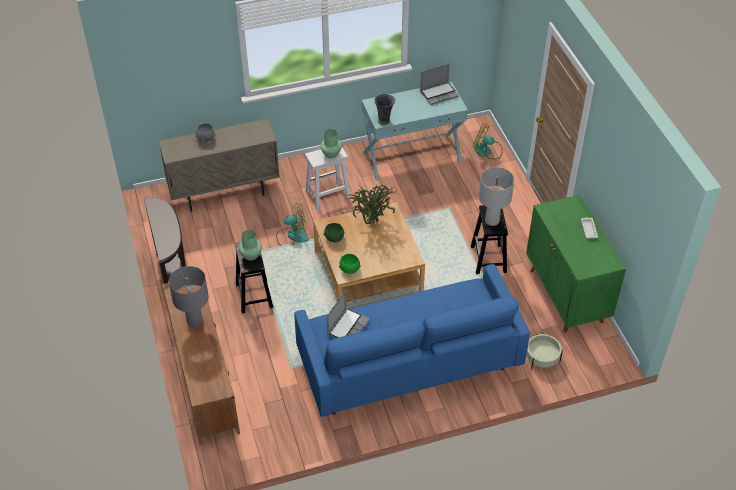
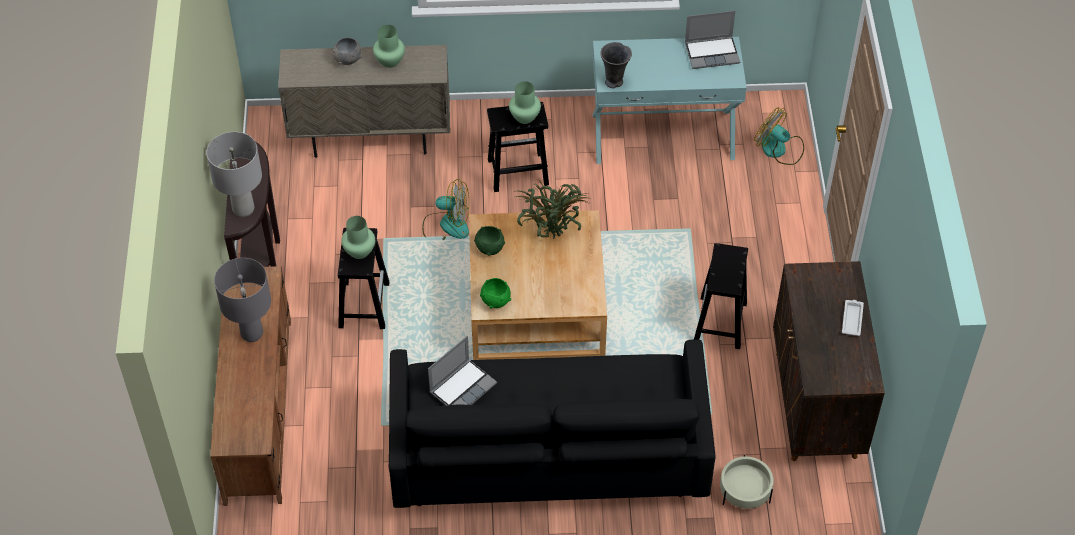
camera: 15 degrees right, 5 degrees up
blue sofa [294,264,530,417] -> black sofa [389,339,715,508]
white stool [305,148,350,210] -> black stool [487,102,549,192]
grey table lamp [479,167,514,226] -> grey table lamp moved to [206,132,262,217]
green cabinet [526,195,626,333] -> brown cabinet [773,261,885,461]
none -> green vase [373,25,405,68]

